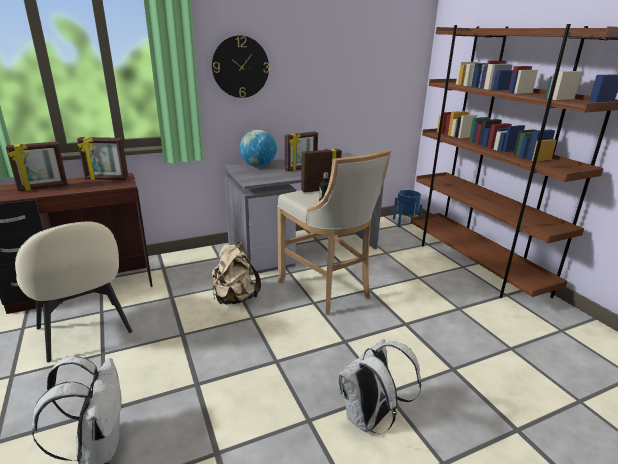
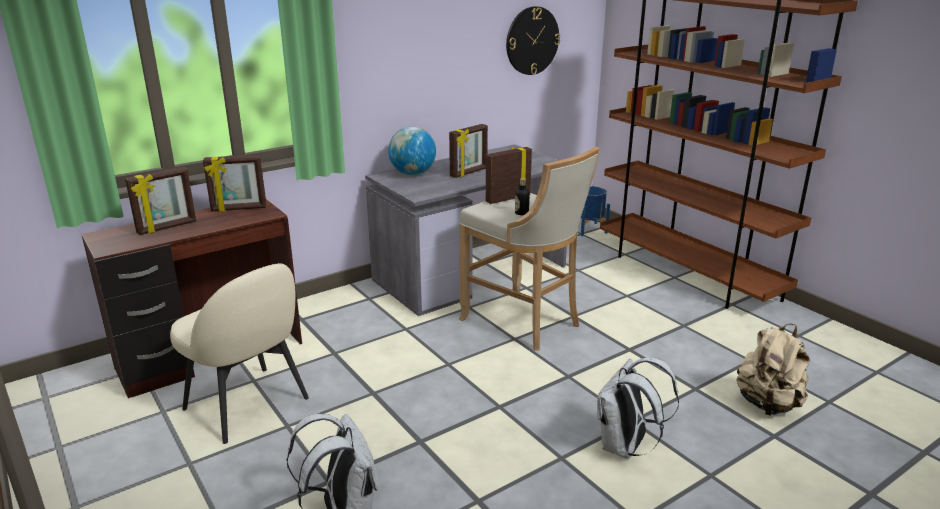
camera: 10 degrees left, 0 degrees up
wall clock [212,35,269,98] -> wall clock moved to [506,6,560,75]
beige backpack [212,242,261,305] -> beige backpack moved to [736,324,810,416]

